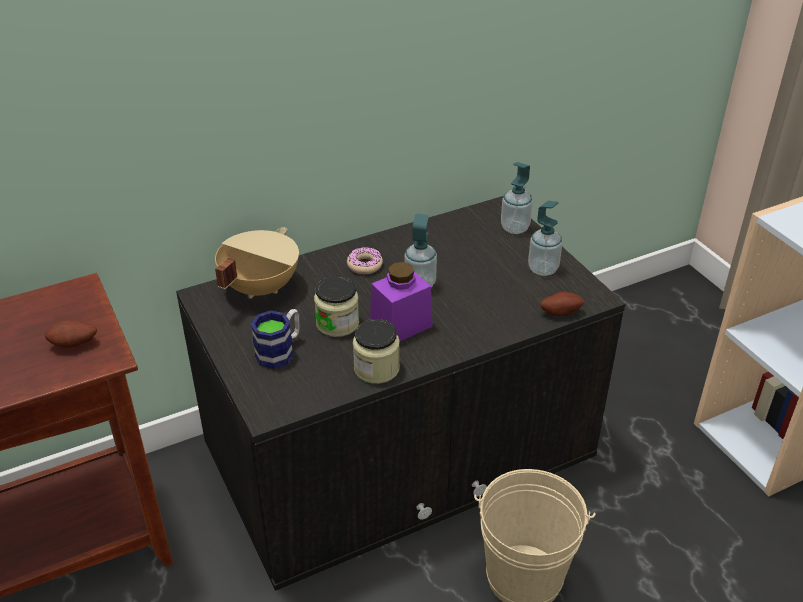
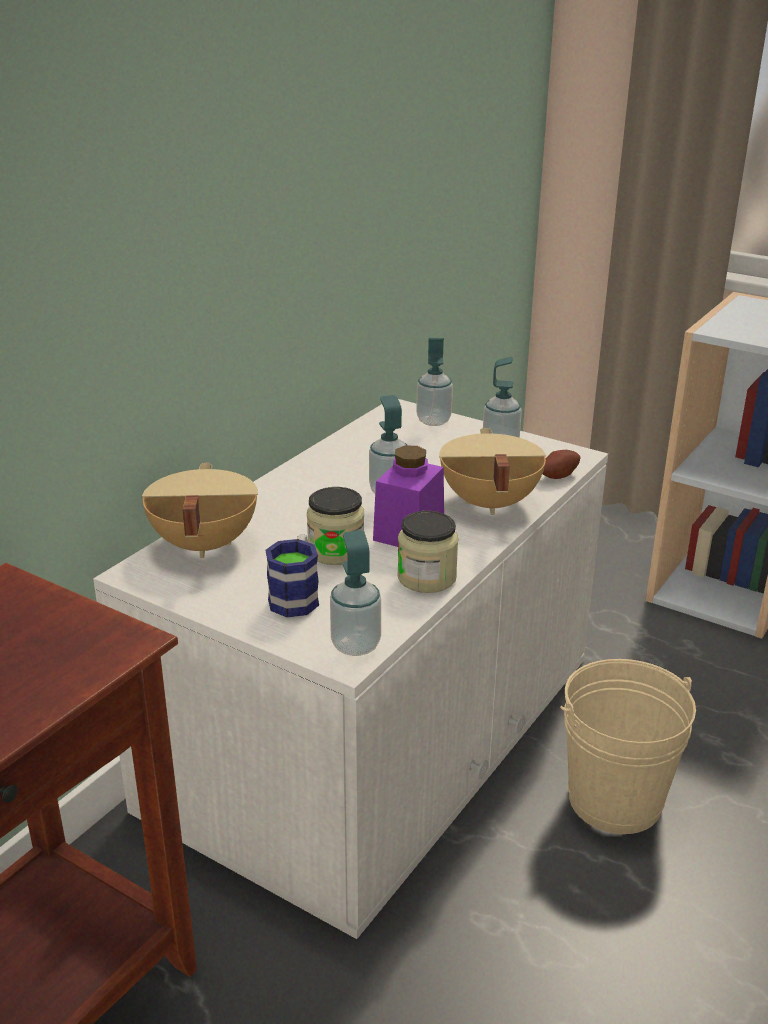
camera: 30 degrees left, 10 degrees down
potato [44,320,97,348] -> none
black cabinet [176,196,625,591] -> white cabinet [93,399,608,939]
donut [347,247,383,274] -> none
none -> soap dispenser [330,530,381,656]
none -> beige cooking pot [439,428,546,515]

